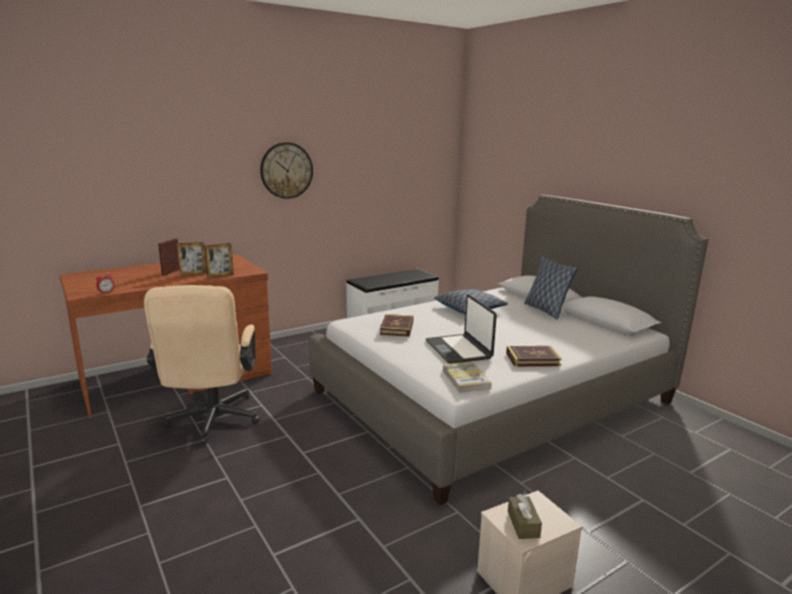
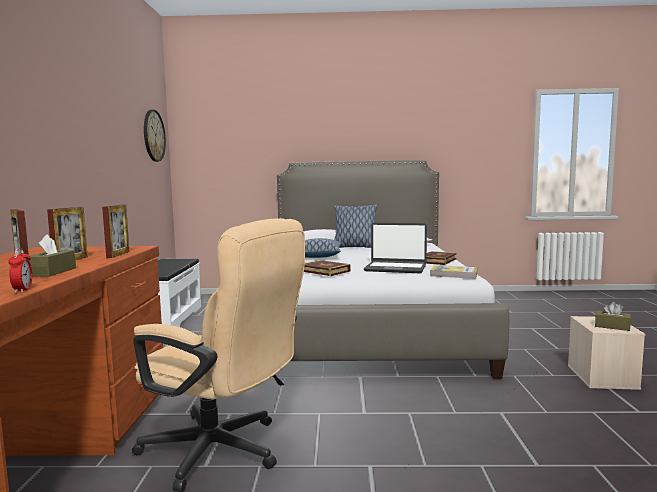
camera: 55 degrees left, 10 degrees down
wall clock [260,142,313,199] -> wall clock moved to [144,110,166,162]
none -> brown tissue box [29,235,76,277]

